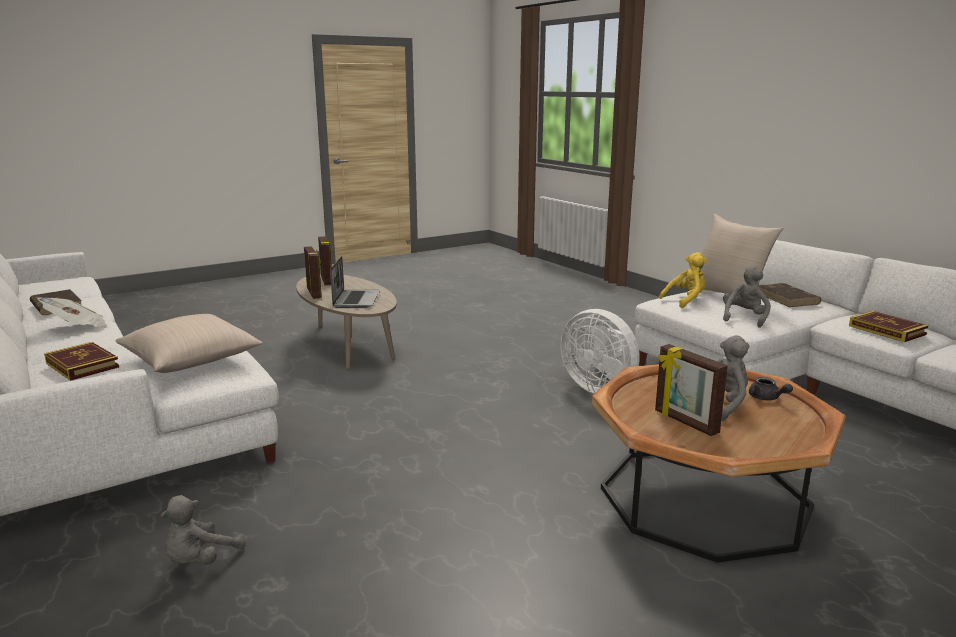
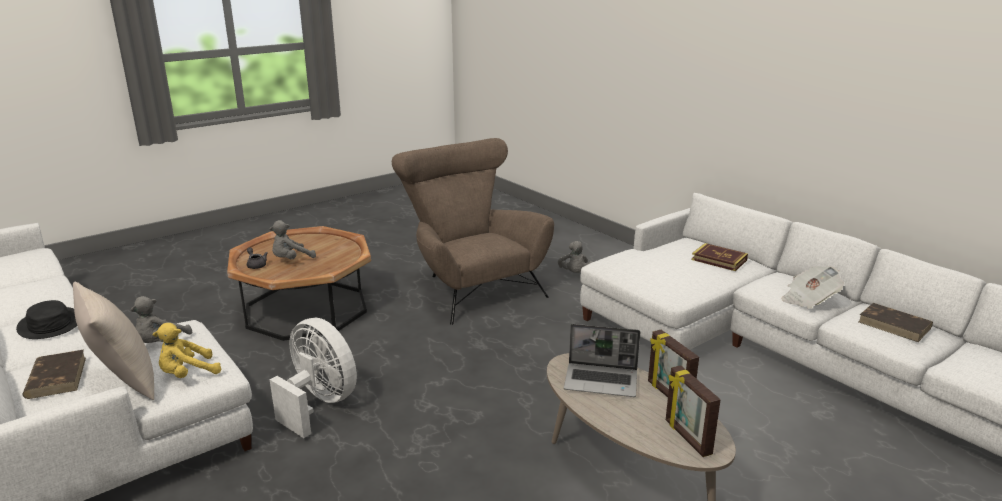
camera: 175 degrees right, 5 degrees up
beige pillow [115,314,263,373] -> none
grey plush toy [160,495,246,565] -> grey plush toy turned 150 degrees clockwise [558,241,592,273]
laptop [330,256,380,308] -> laptop turned 75 degrees counterclockwise [564,324,640,397]
picture frame [655,344,728,436] -> none
book [849,311,928,342] -> black hat [16,300,77,339]
none -> brown armchair [392,138,554,325]

